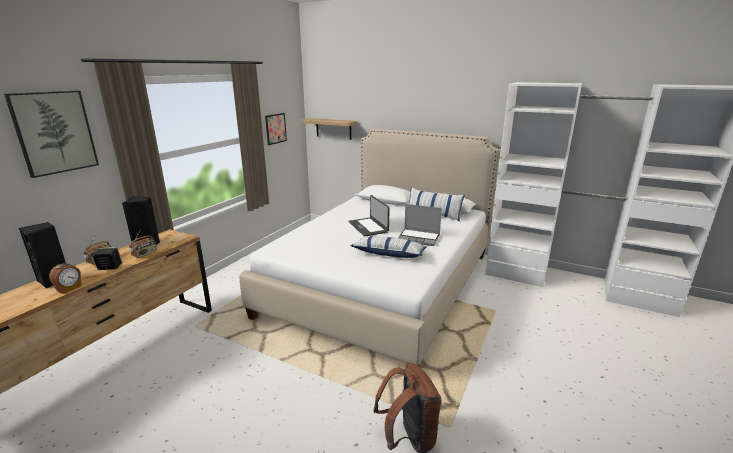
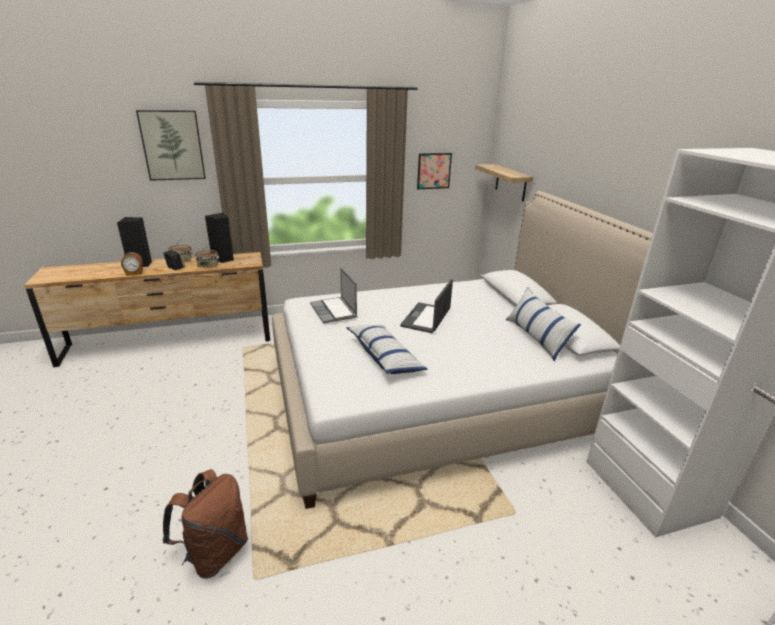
camera: 45 degrees right, 5 degrees up
laptop [398,204,442,246] -> laptop moved to [310,267,357,323]

